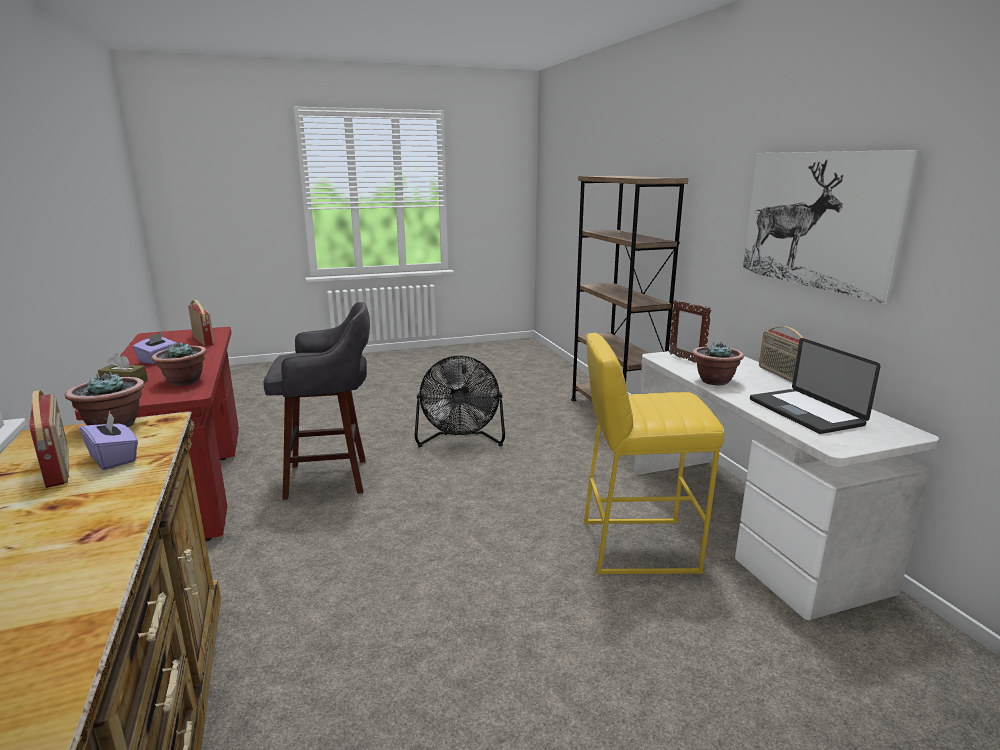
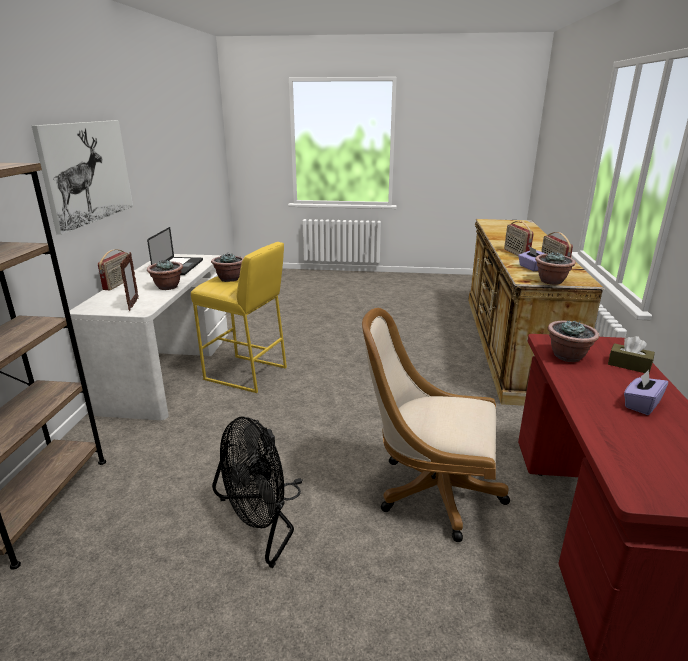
camera: 155 degrees left, 5 degrees up
radio [188,300,214,346] -> radio moved to [504,221,534,256]
grey stool [263,302,370,500] -> office chair [362,308,510,542]
black fan [415,356,505,448] -> black fan turned 150 degrees counterclockwise [212,417,304,568]
none -> potted plant [211,253,243,282]

